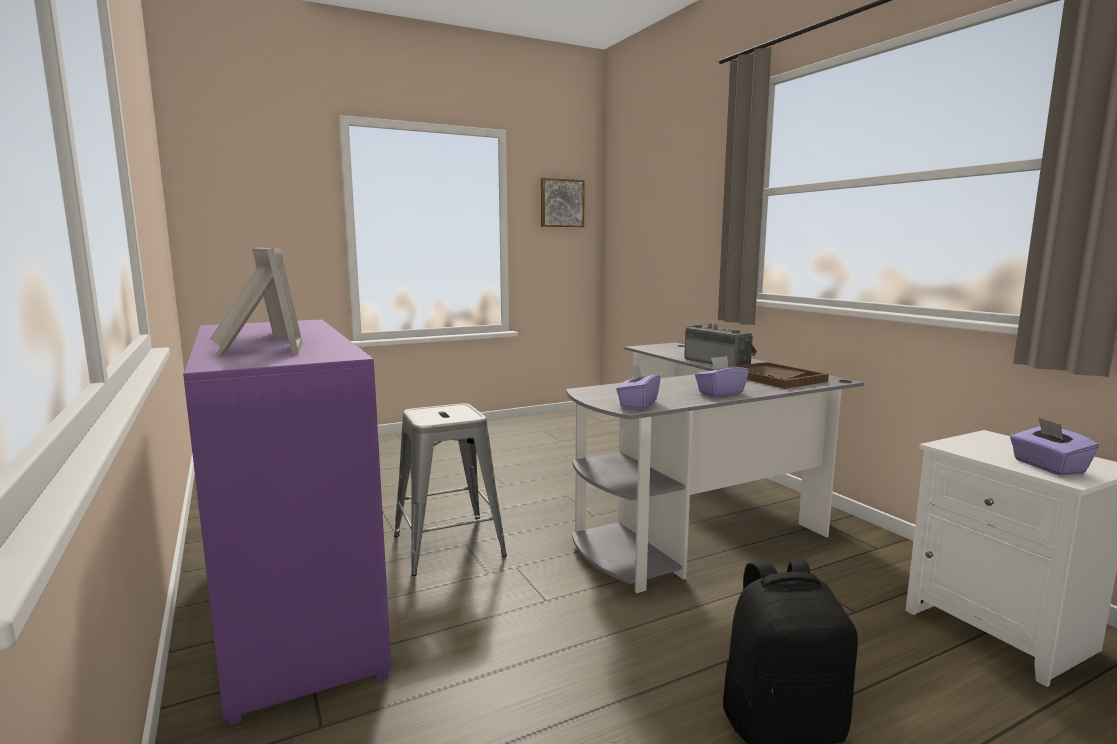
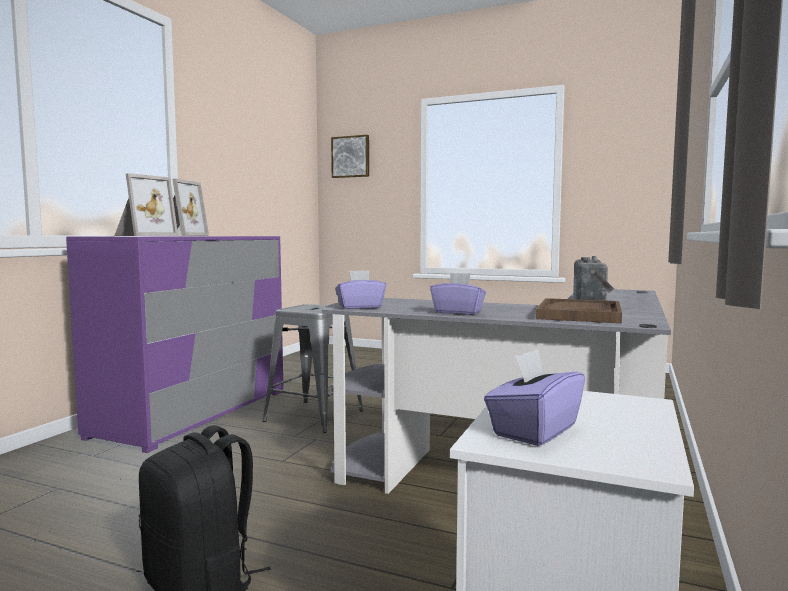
camera: 50 degrees right, 5 degrees down
picture [541,178,585,227] -> picture moved to [331,135,369,178]

